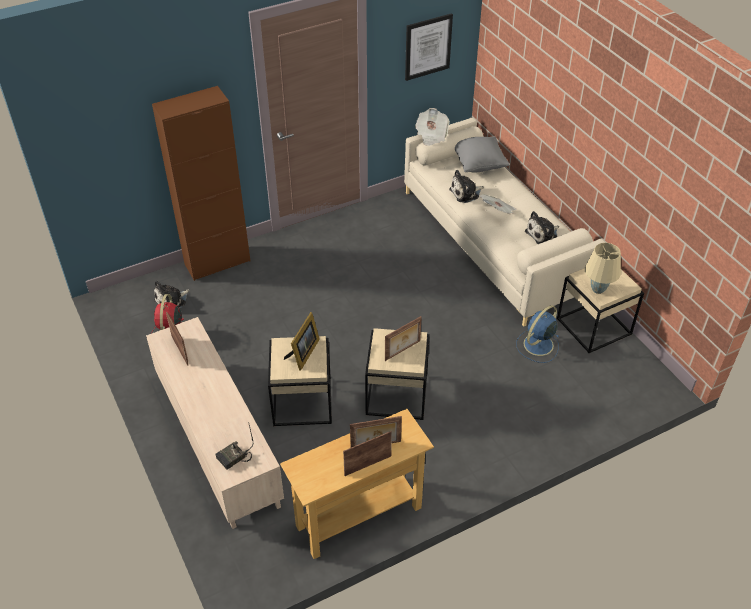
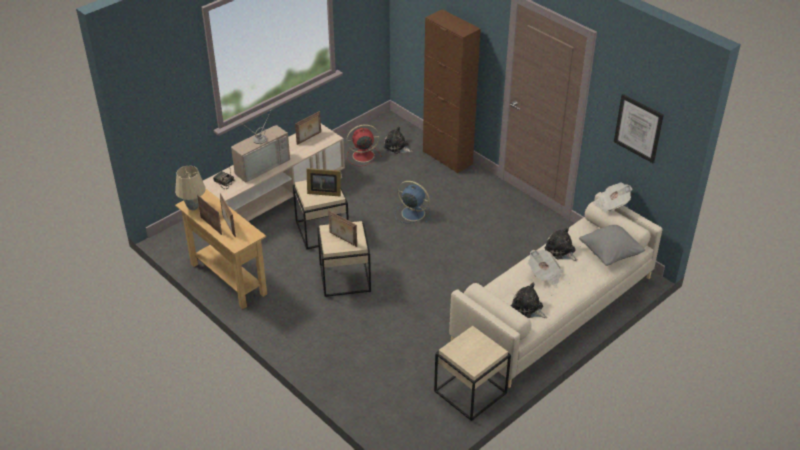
camera: 75 degrees right, 5 degrees down
blue fan [516,305,560,363] -> blue fan moved to [395,181,431,223]
beige table lamp [585,243,621,294] -> beige table lamp moved to [175,166,206,210]
none -> television [231,109,290,183]

